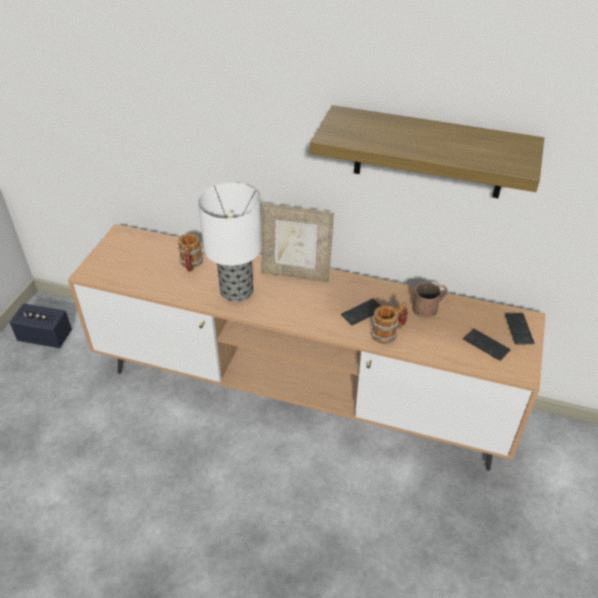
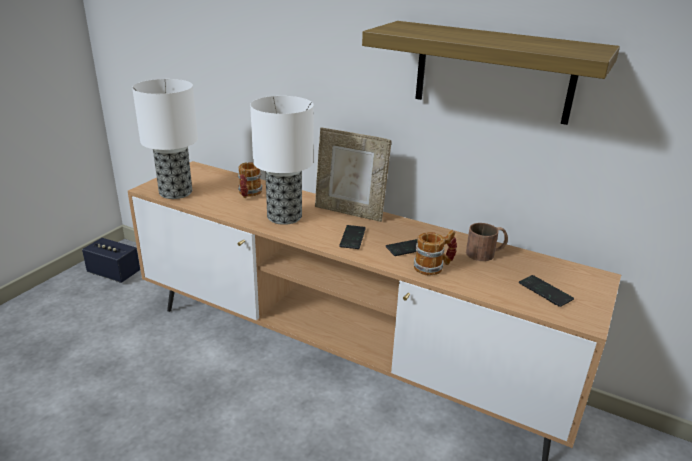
camera: 10 degrees right, 15 degrees down
phone [505,313,534,345] -> phone moved to [339,225,366,249]
none -> table lamp [132,79,198,199]

